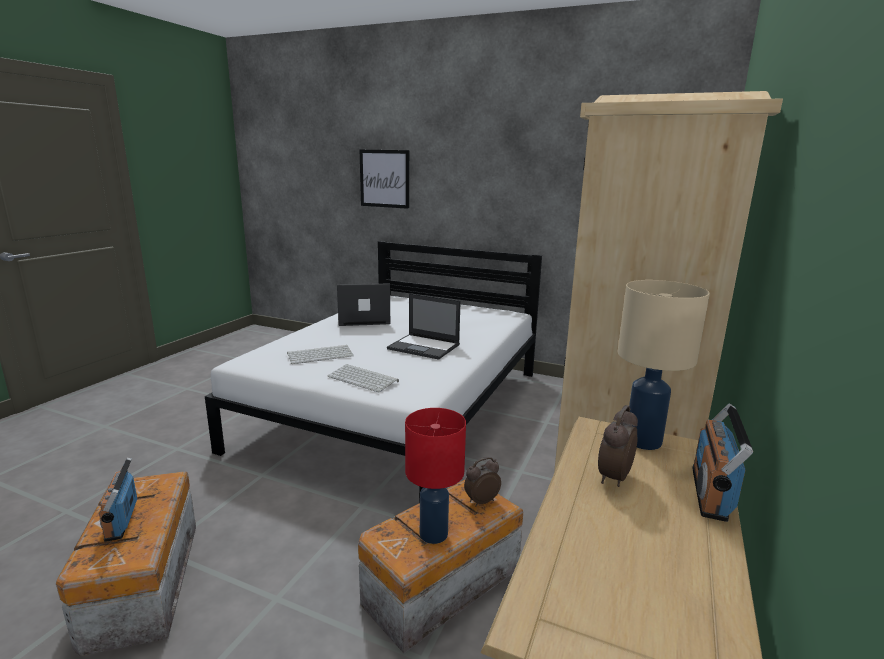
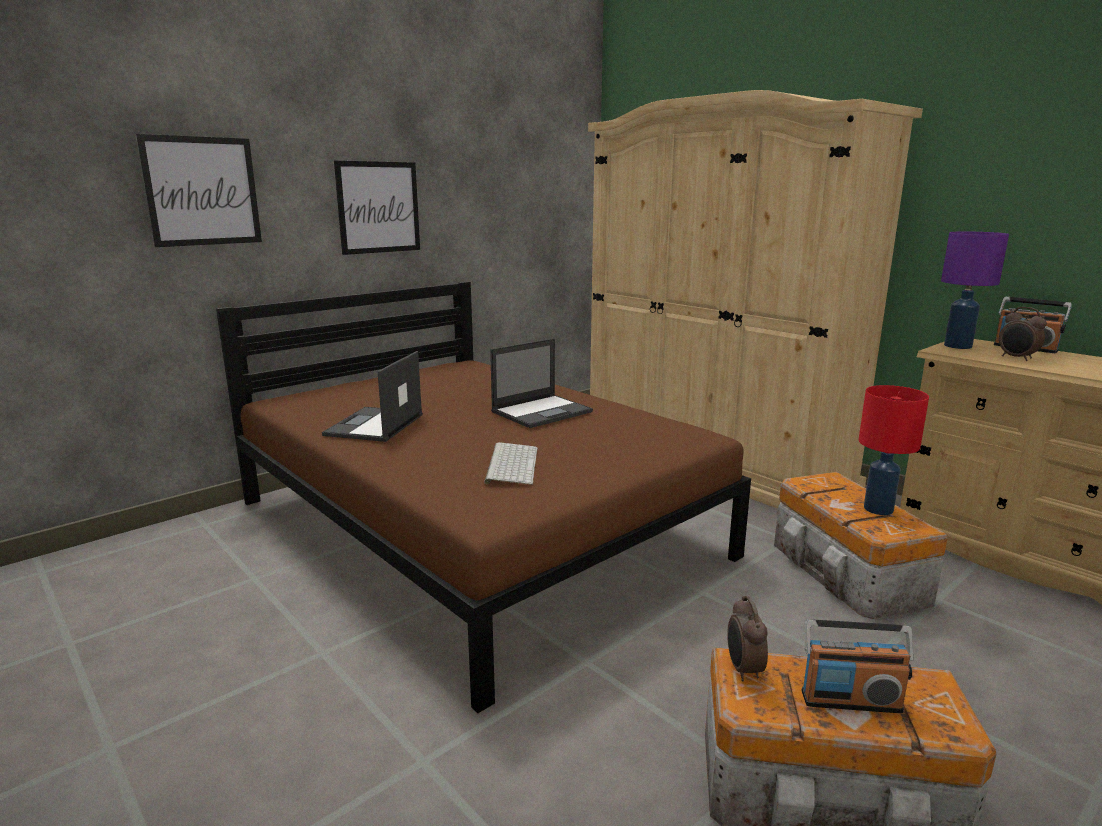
camera: 65 degrees left, 0 degrees up
white bed [205,241,542,503] -> brown bed [216,281,751,713]
keyboard [328,364,399,392] -> none
alarm clock [464,457,501,506] -> alarm clock moved to [727,596,768,681]
beige table lamp [618,280,710,450] -> purple table lamp [941,231,1009,349]
none -> picture [334,161,420,255]

